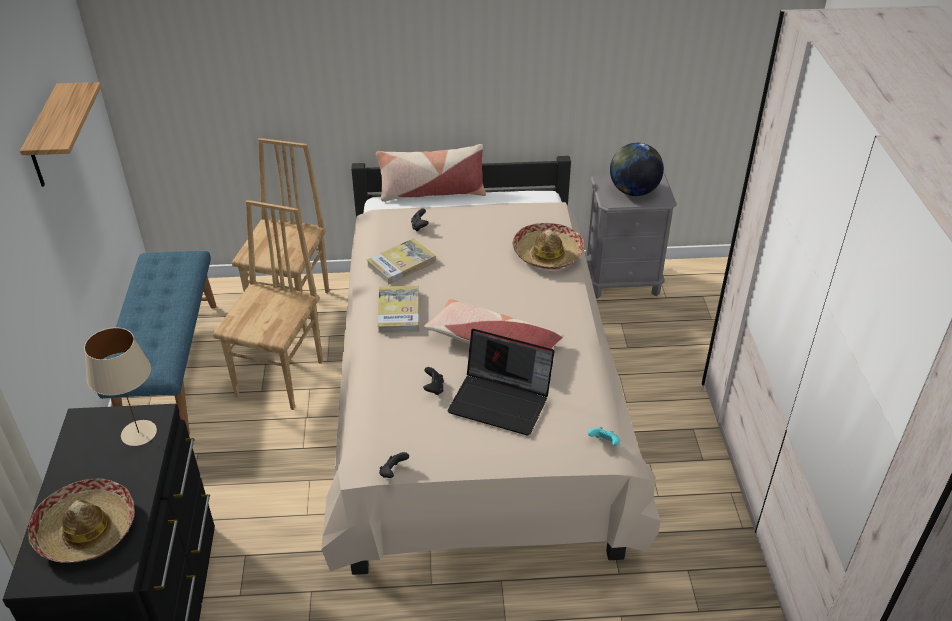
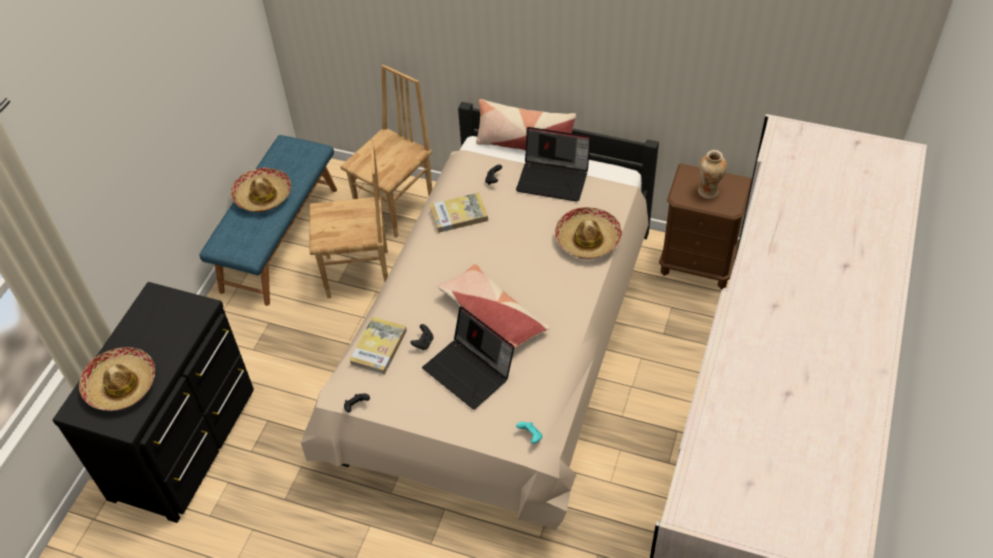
camera: 25 degrees right, 10 degrees up
shelf [20,82,101,187] -> none
beige table lamp [84,327,157,446] -> none
brown chair [213,200,323,410] -> brown chair turned 45 degrees clockwise [309,139,388,298]
book [378,286,419,333] -> book moved to [349,317,407,375]
grey nightstand [584,173,677,299] -> brown nightstand [659,164,752,289]
globe [610,143,664,196] -> vase [698,150,727,199]
none -> hat [231,167,291,212]
none -> laptop [516,127,591,202]

